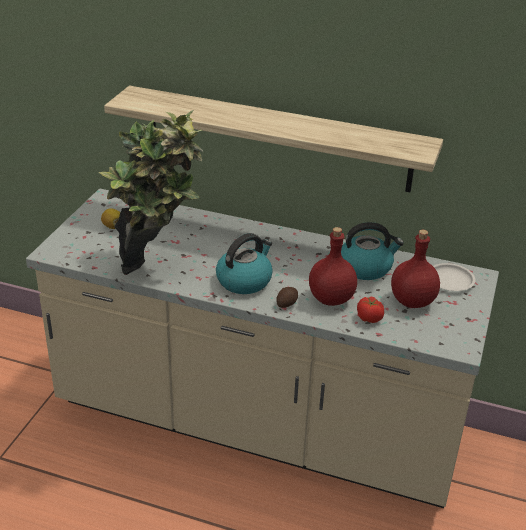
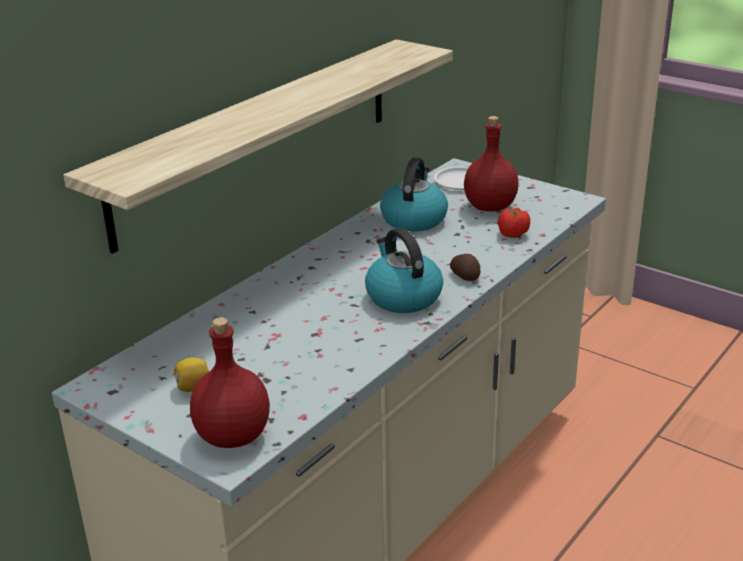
camera: 70 degrees left, 5 degrees down
potted plant [99,110,203,275] -> none
red bottle [309,227,357,306] -> red bottle moved to [190,317,270,448]

